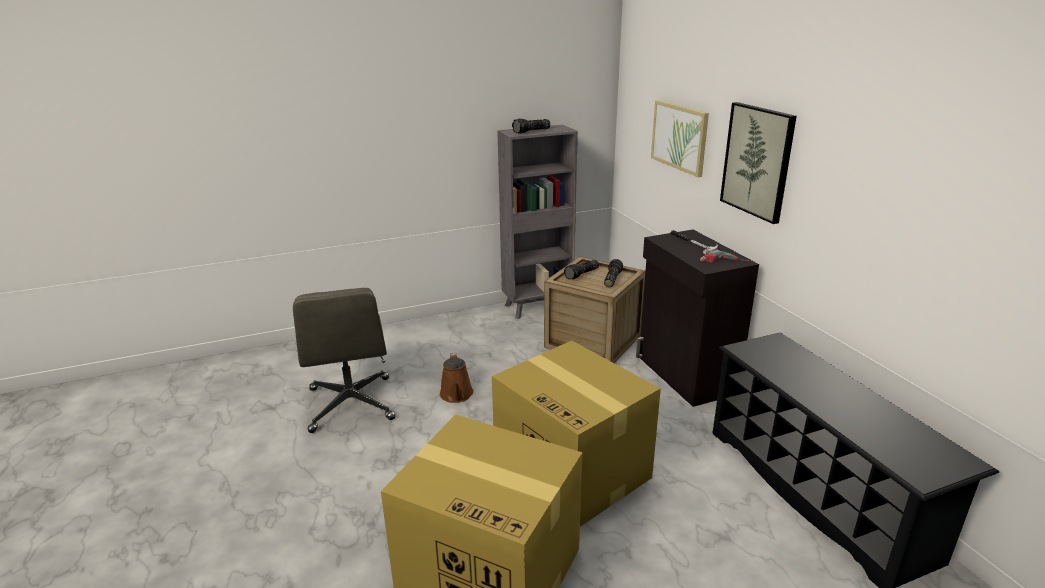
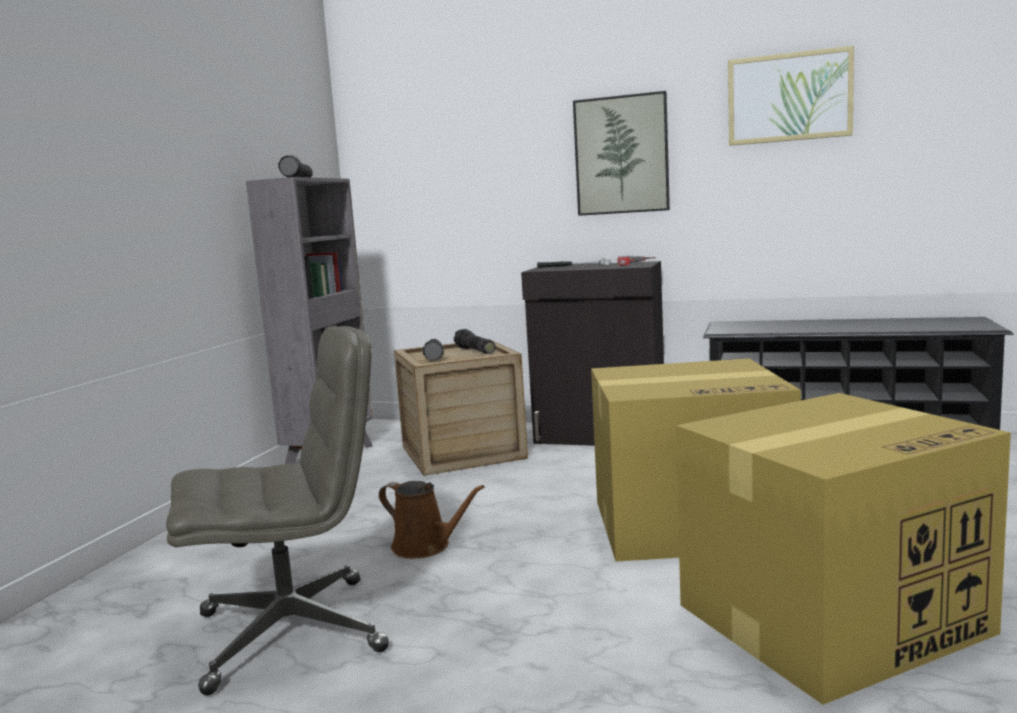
camera: 50 degrees left, 15 degrees down
grey office chair [293,288,395,433] -> grey office chair turned 45 degrees counterclockwise [166,326,389,695]
picture [651,100,709,177] -> picture moved to [728,45,854,146]

